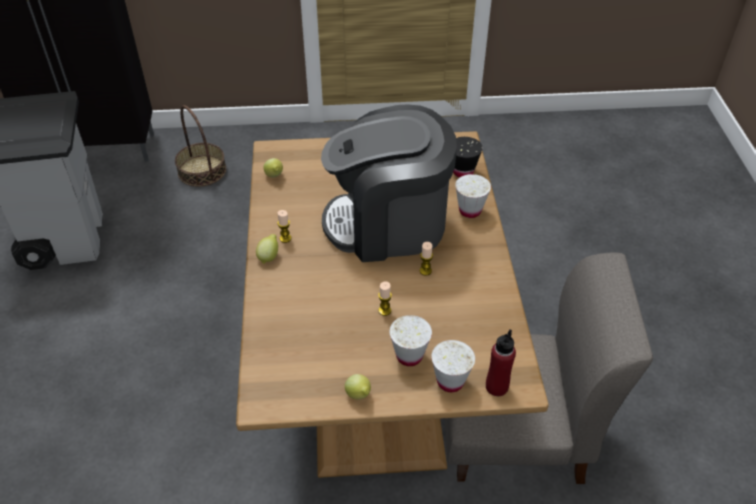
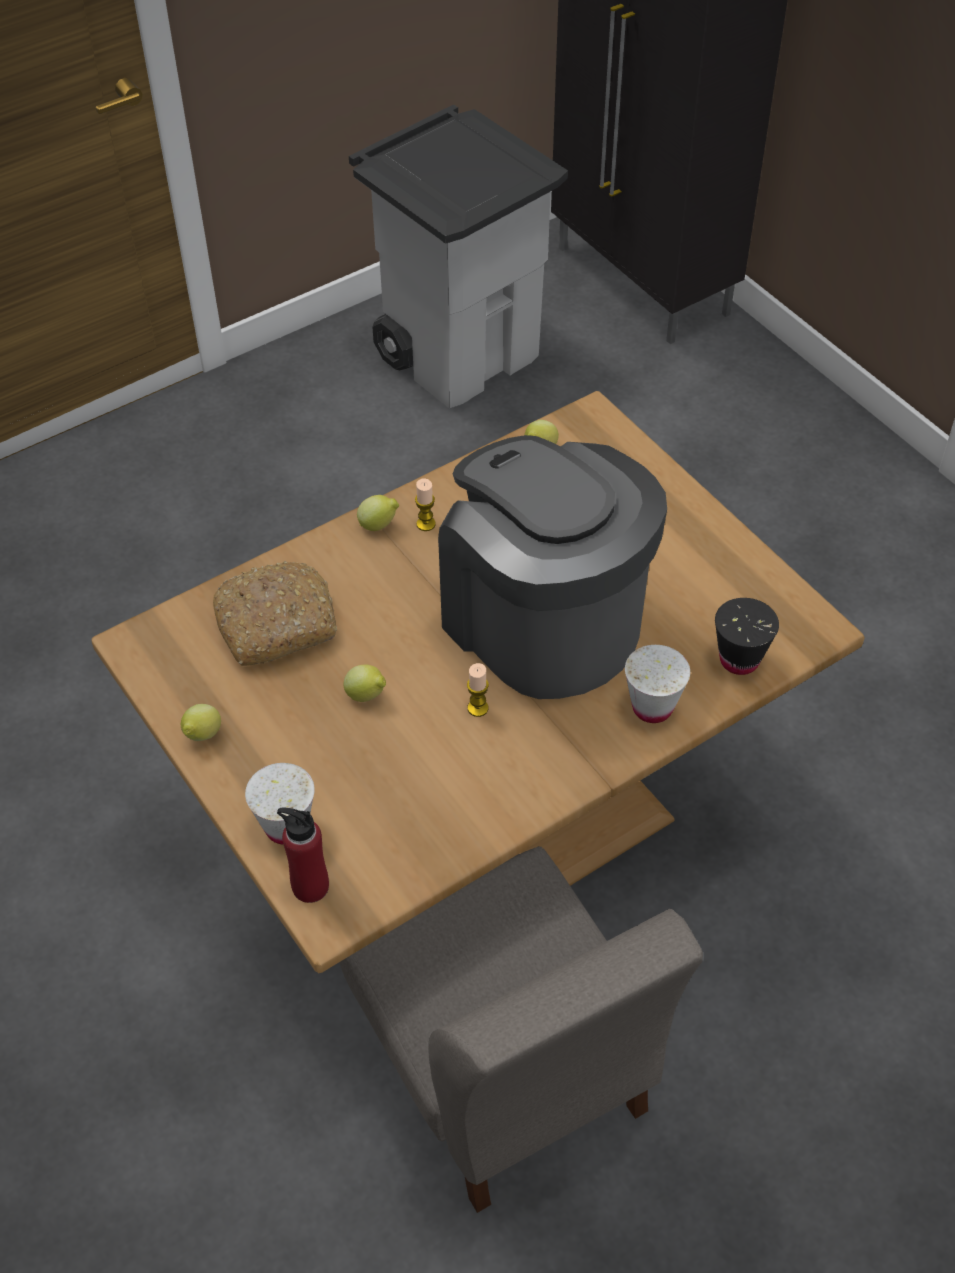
camera: 60 degrees right, 5 degrees up
basket [175,105,226,187] -> none
candle [378,281,392,316] -> lemon [343,665,386,702]
white cup [390,315,432,366] -> none
none -> bread [213,561,337,666]

